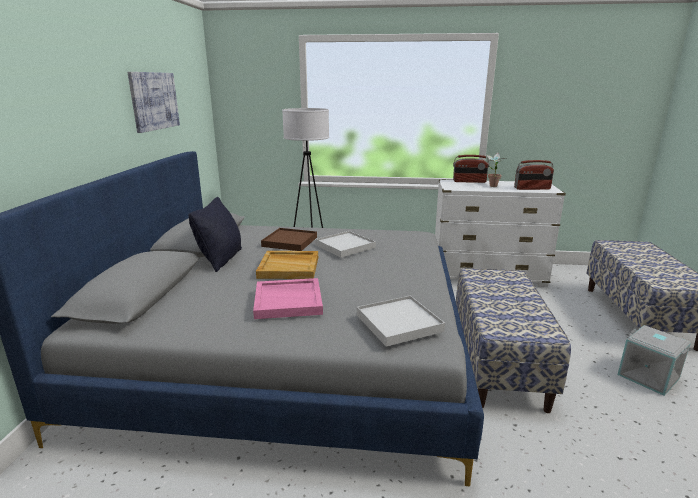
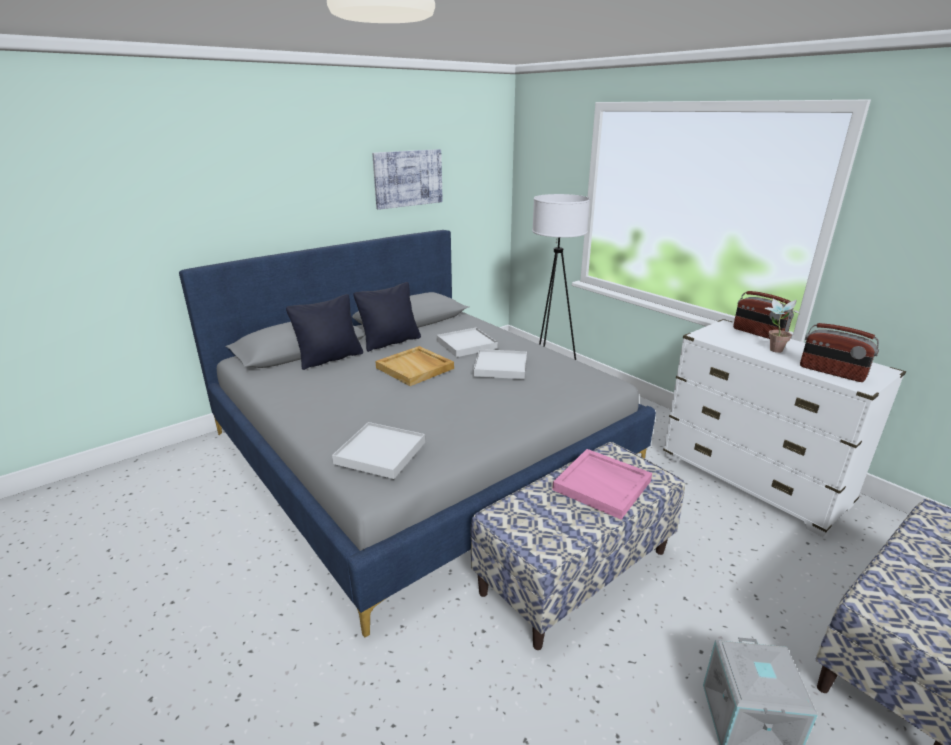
camera: 45 degrees right, 5 degrees up
pink tray [253,278,323,319] -> pink tray moved to [552,449,652,520]
brown tray [261,228,317,251] -> white tray [437,328,498,357]
none -> black pillow [286,294,363,370]

